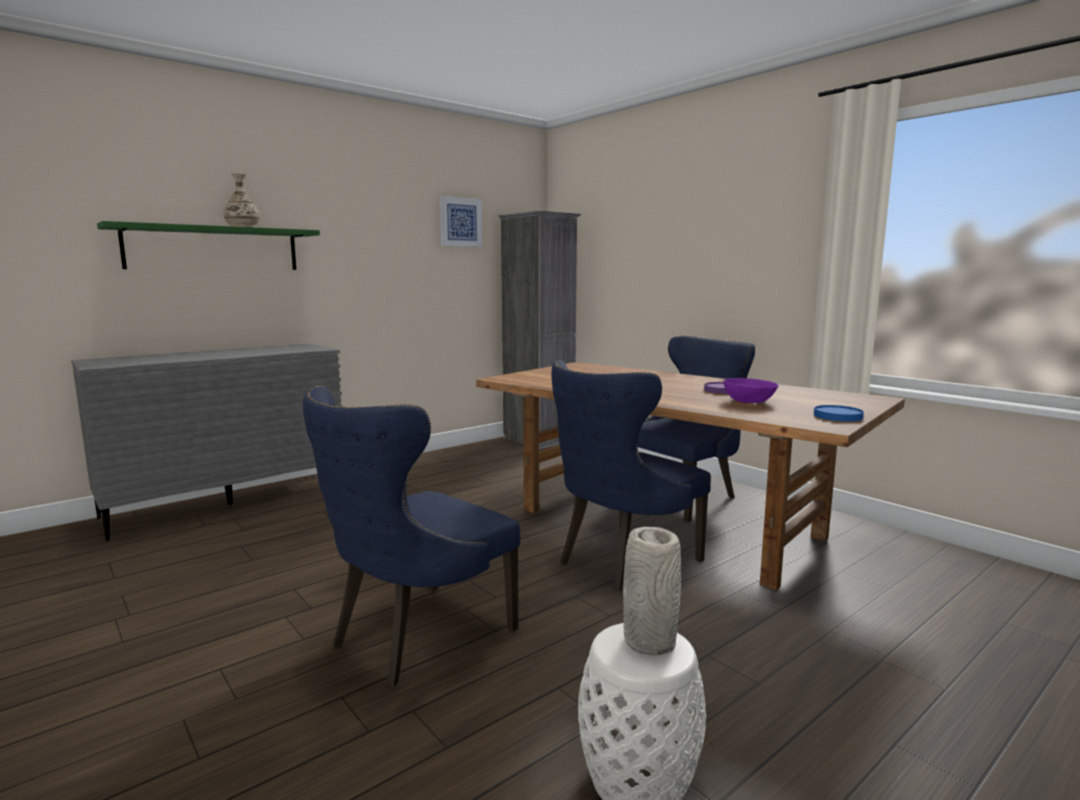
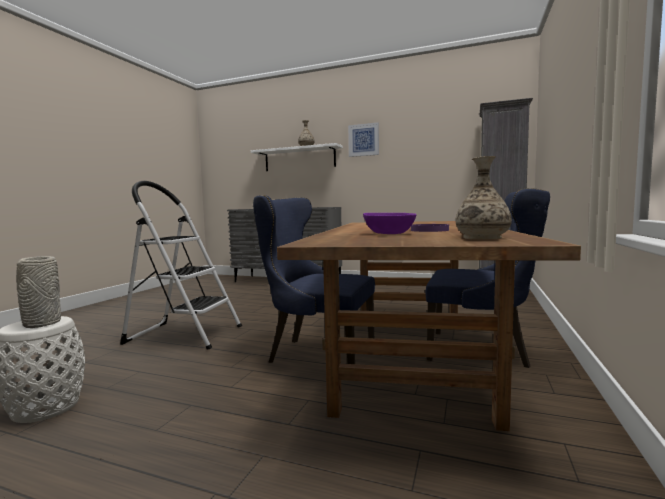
camera: 60 degrees right, 5 degrees down
green shelf [97,221,320,270] -> white shelf [251,143,343,171]
blue chair [303,385,520,687] -> step ladder [120,181,242,350]
picture [440,196,483,247] -> picture moved to [348,122,379,157]
blue plate [814,405,864,422] -> none
none -> vase [455,156,512,240]

